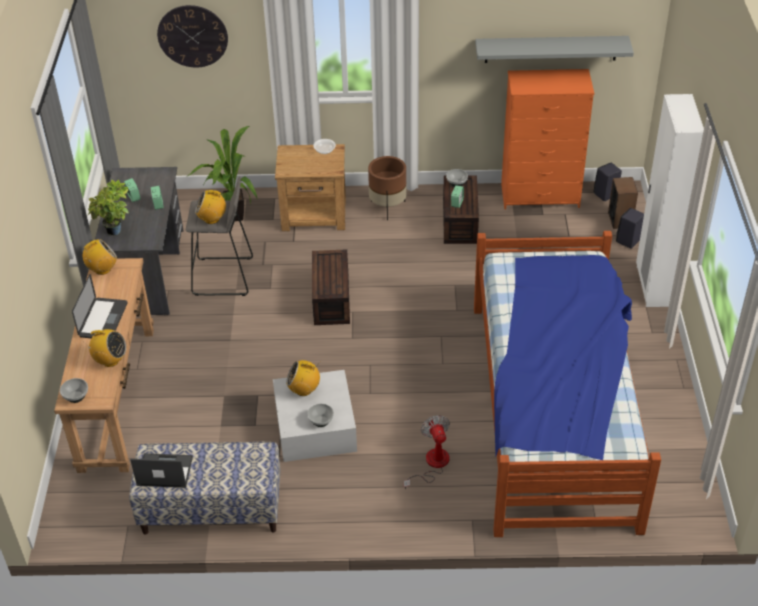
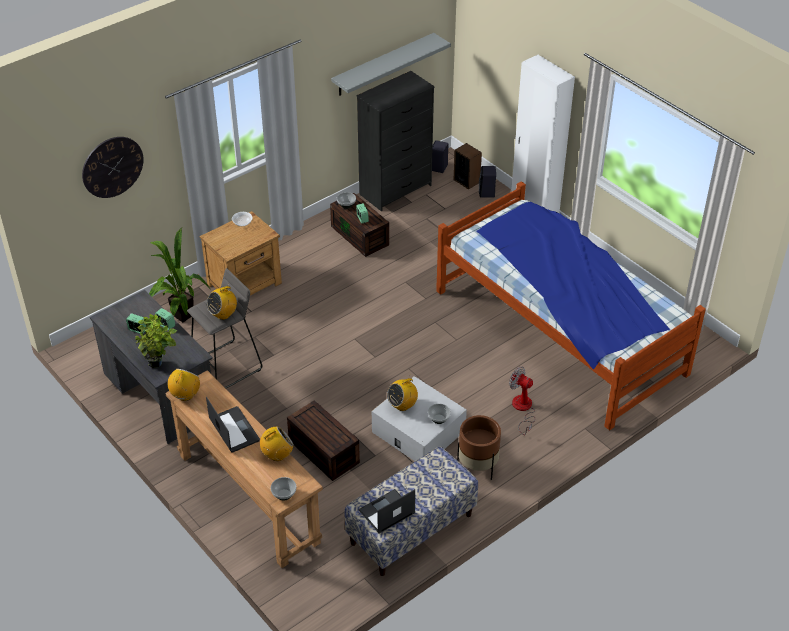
camera: 40 degrees left, 0 degrees up
brown storage box [312,249,350,325] -> brown storage box moved to [287,400,360,481]
brown planter [368,156,407,220] -> brown planter moved to [457,415,501,480]
orange dresser [501,69,594,209] -> black dresser [357,71,434,211]

